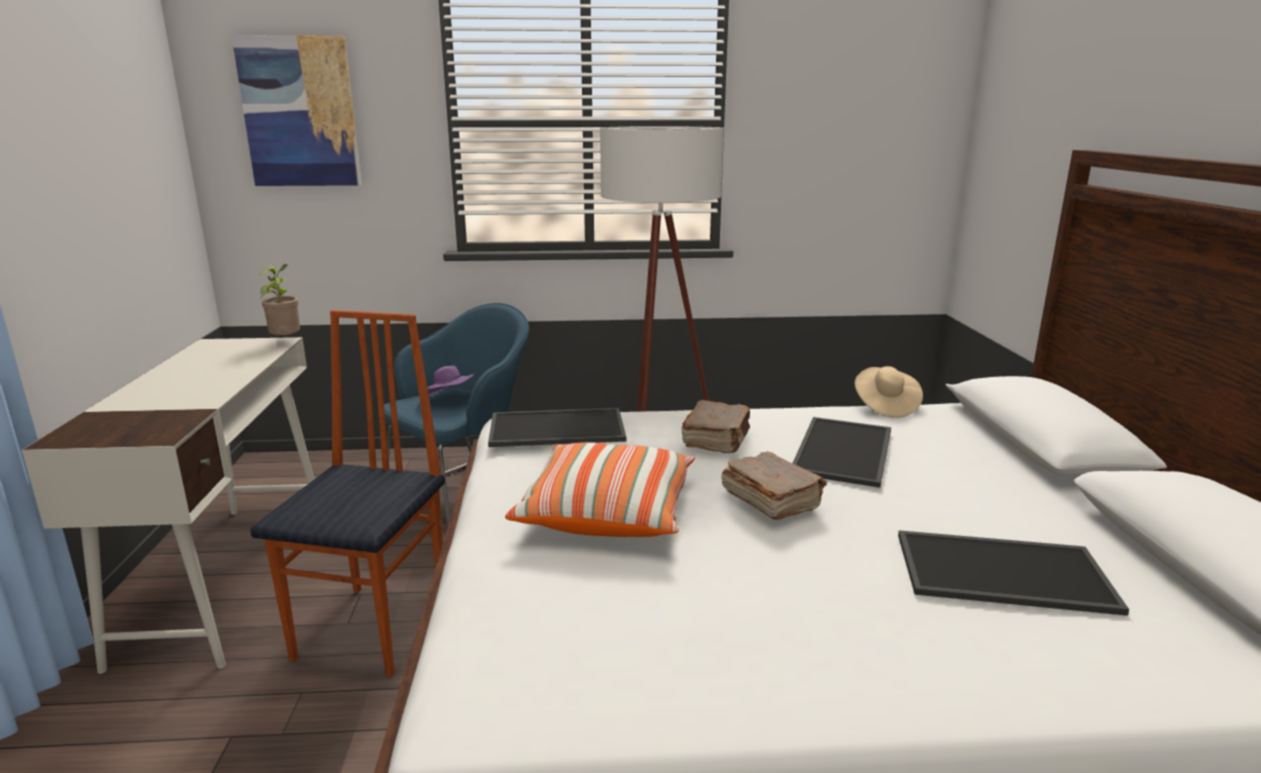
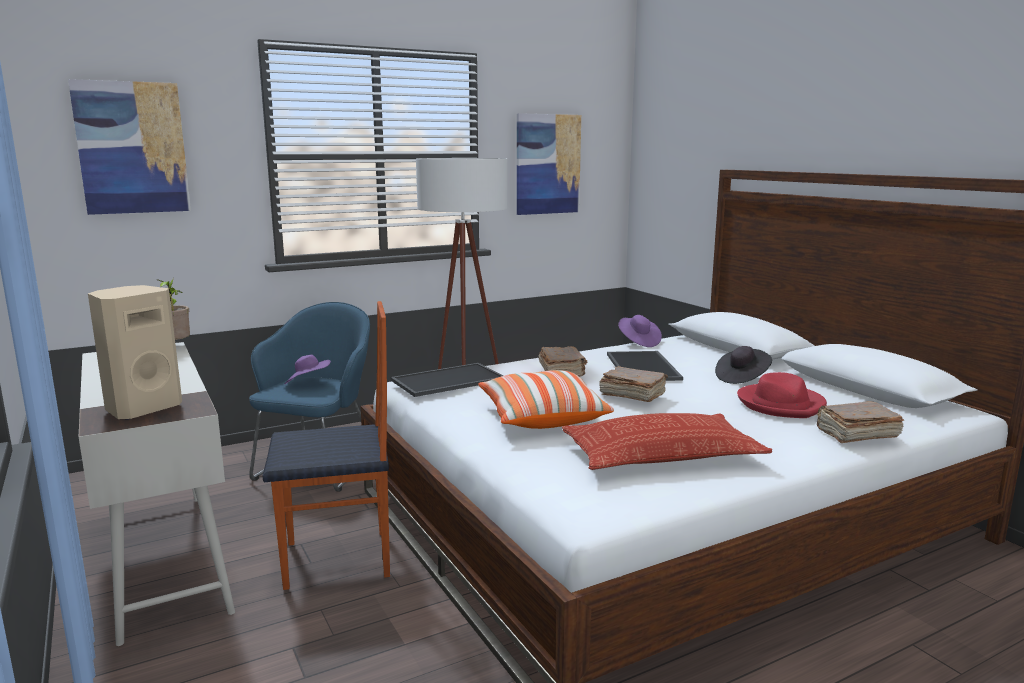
camera: 25 degrees left, 5 degrees down
chair [250,310,445,677] -> chair turned 90 degrees clockwise [262,301,390,590]
beige hat [855,366,923,418] -> purple hat [618,315,662,347]
tray [898,530,1129,616] -> red hat [737,372,827,418]
none -> beige speaker [88,285,182,420]
none -> picture [517,113,581,215]
none -> pillow [562,413,772,470]
none -> black hat [715,346,772,384]
none -> brown book [817,401,904,443]

